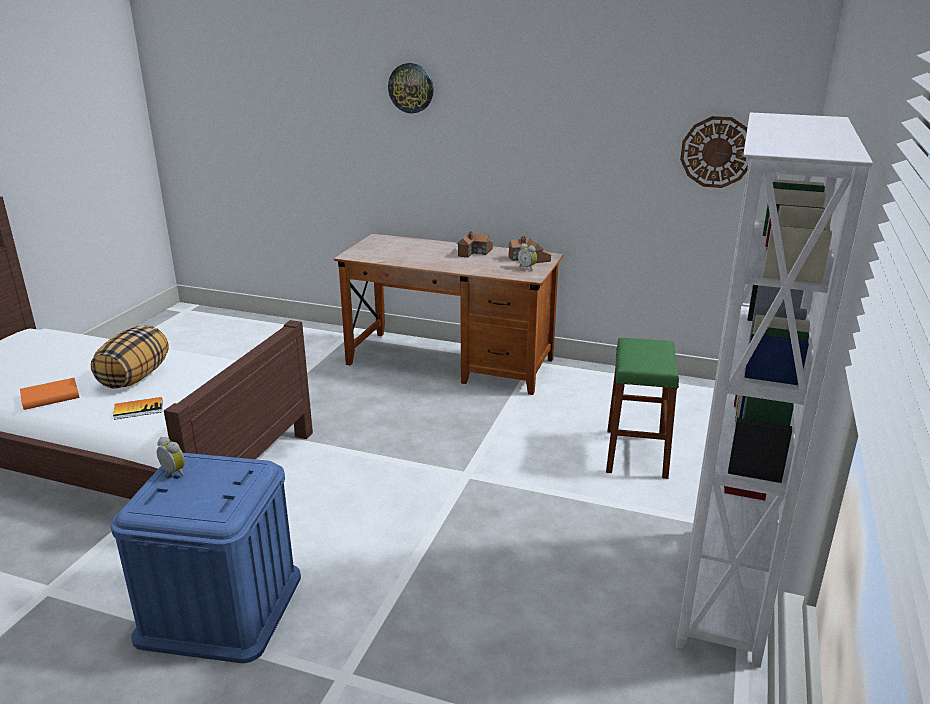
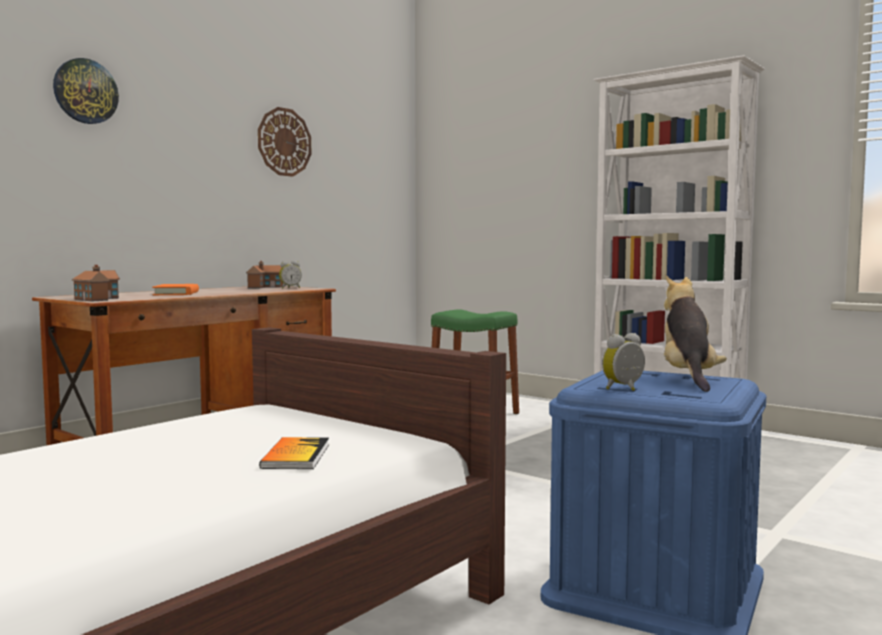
camera: 70 degrees left, 20 degrees down
orange book [20,378,80,410] -> orange book moved to [152,284,199,295]
pillow [91,326,169,389] -> none
toy house [457,231,493,258] -> toy house moved to [72,265,120,302]
wall clock [680,116,748,188] -> wall clock moved to [258,107,311,177]
none -> plush toy [664,275,727,392]

